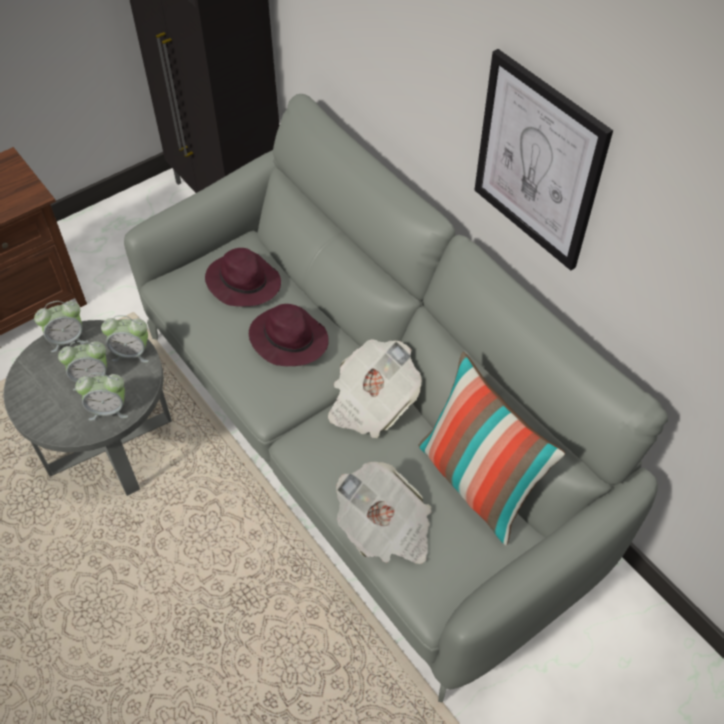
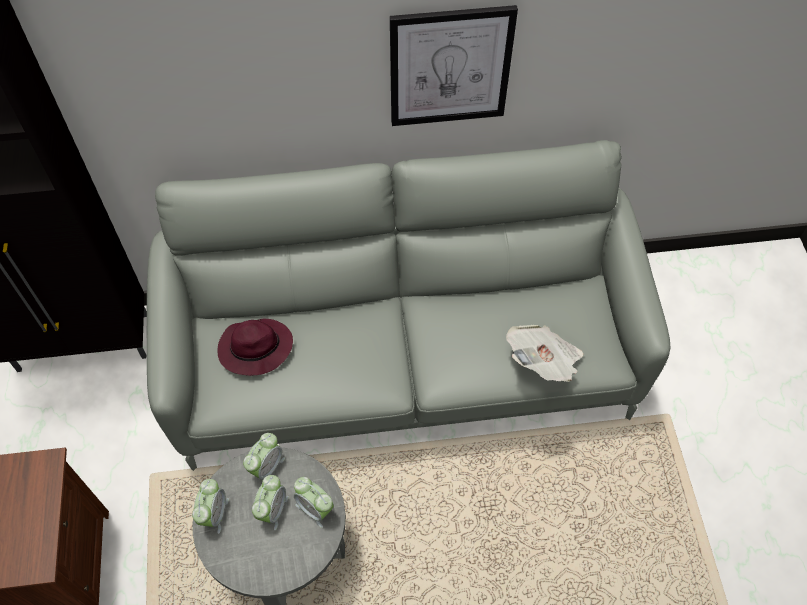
camera: 60 degrees left, 5 degrees up
alarm clock [75,373,128,421] -> alarm clock turned 105 degrees clockwise [294,477,334,528]
purple hat [249,304,329,366] -> none
newspaper [328,339,422,438] -> none
pillow [418,352,565,546] -> none

